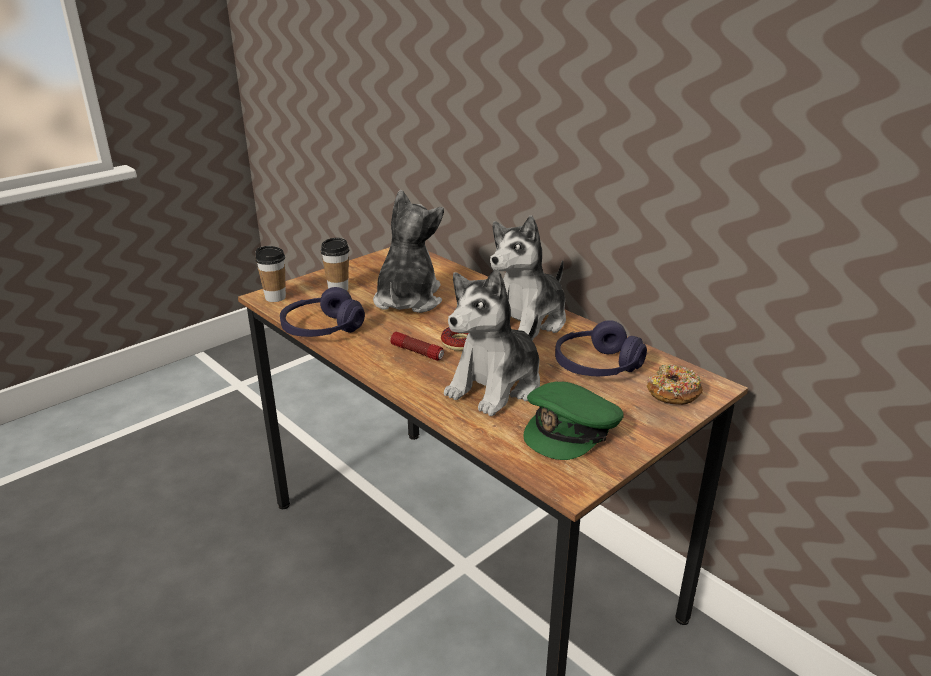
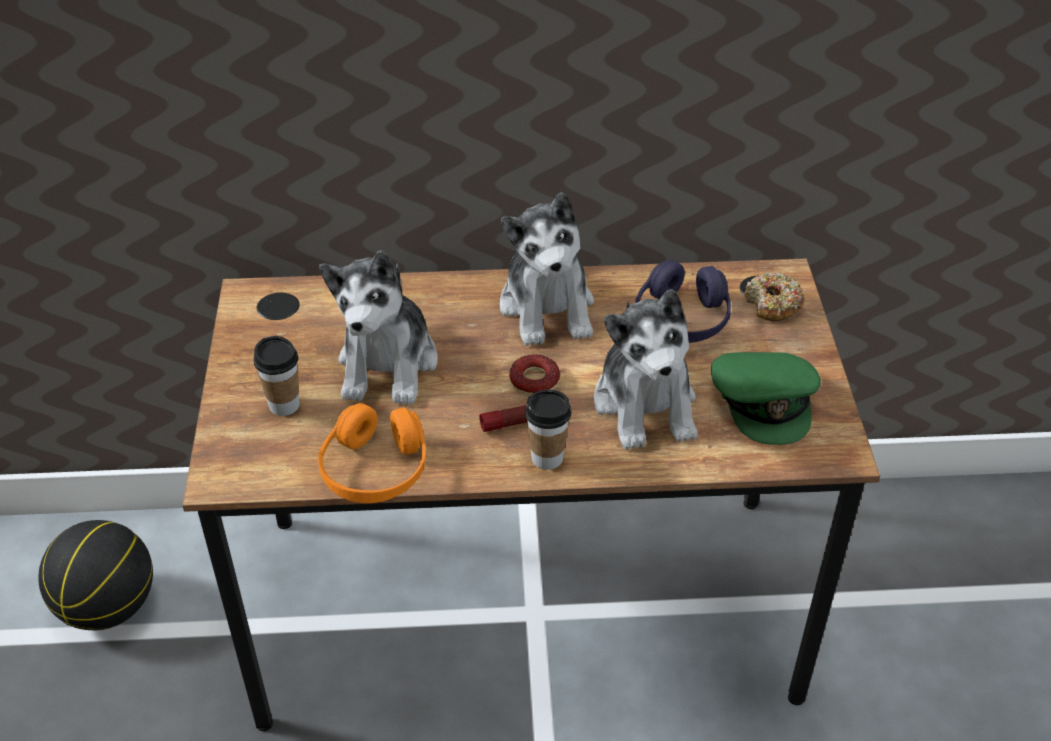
camera: 50 degrees left, 15 degrees up
cup [255,246,286,302] -> cup moved to [525,390,571,470]
purple headphones [280,287,365,337] -> orange headphones [318,403,426,503]
plush toy [373,190,444,313] -> plush toy turned 135 degrees counterclockwise [319,250,438,405]
none -> basketball [38,520,153,630]

